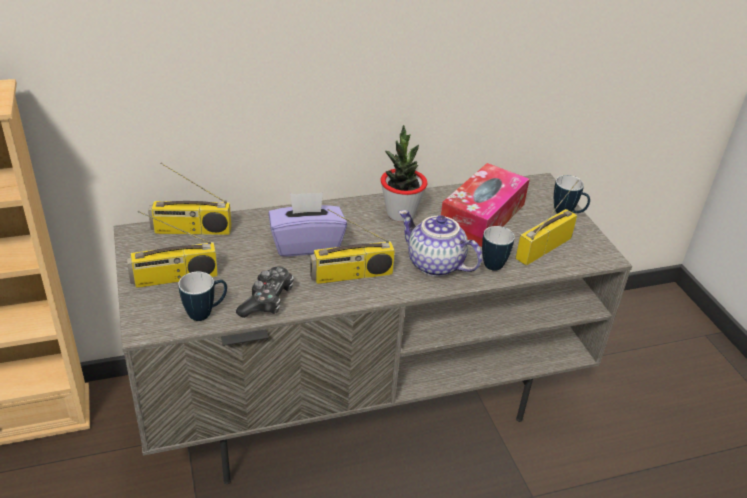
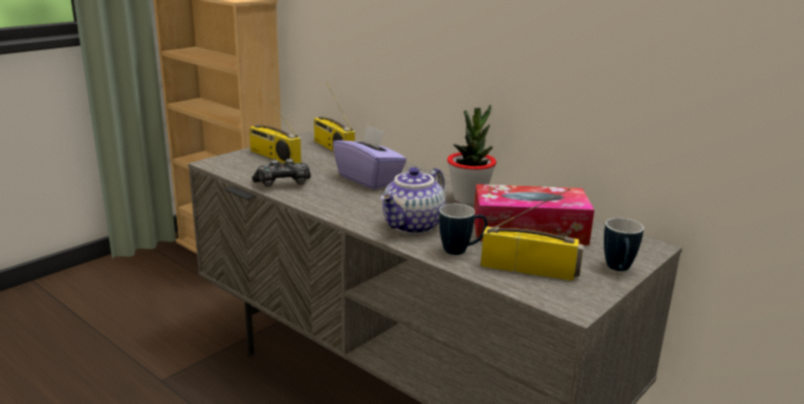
camera: 60 degrees right, 15 degrees down
mug [179,272,227,321] -> none
radio [310,209,395,284] -> none
teapot [399,210,482,277] -> teapot turned 150 degrees counterclockwise [380,167,446,235]

